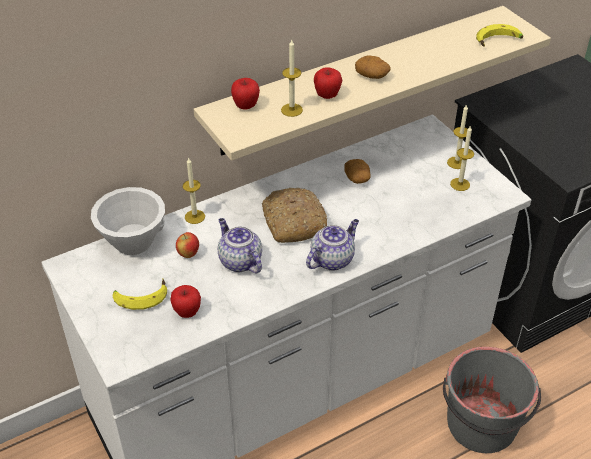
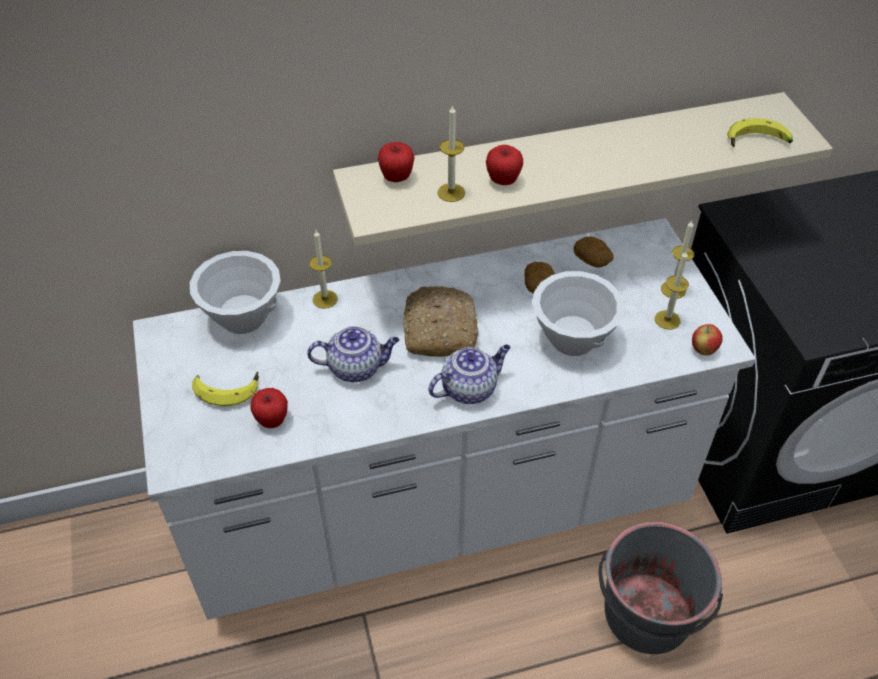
camera: 15 degrees right, 5 degrees up
apple [176,232,199,258] -> apple moved to [692,324,723,355]
teapot [218,218,262,274] -> teapot turned 105 degrees clockwise [307,326,399,382]
potato [355,55,391,79] -> potato moved to [574,236,613,268]
none -> white bowl [532,271,625,356]

